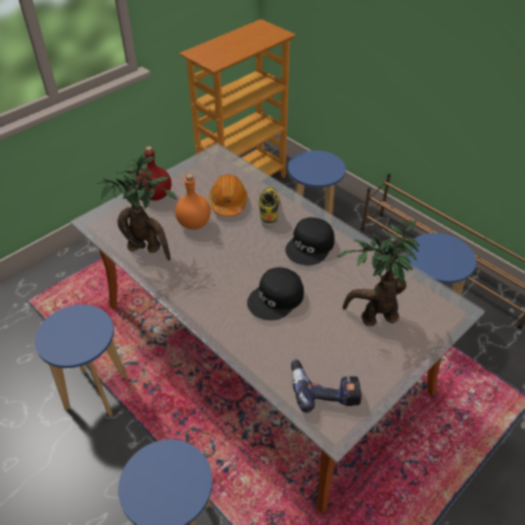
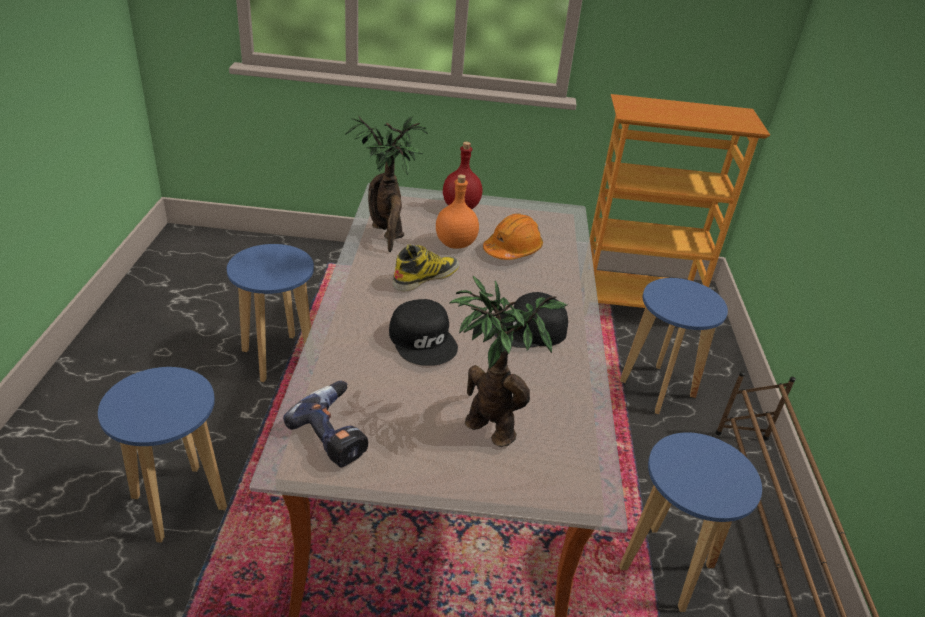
camera: 45 degrees right, 10 degrees down
black cap [247,267,304,320] -> black cap turned 120 degrees counterclockwise [389,299,458,366]
boot [258,187,280,228] -> boot moved to [392,244,459,291]

